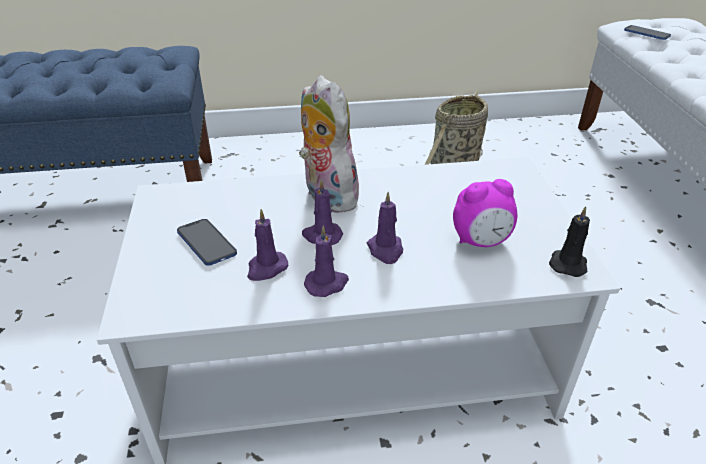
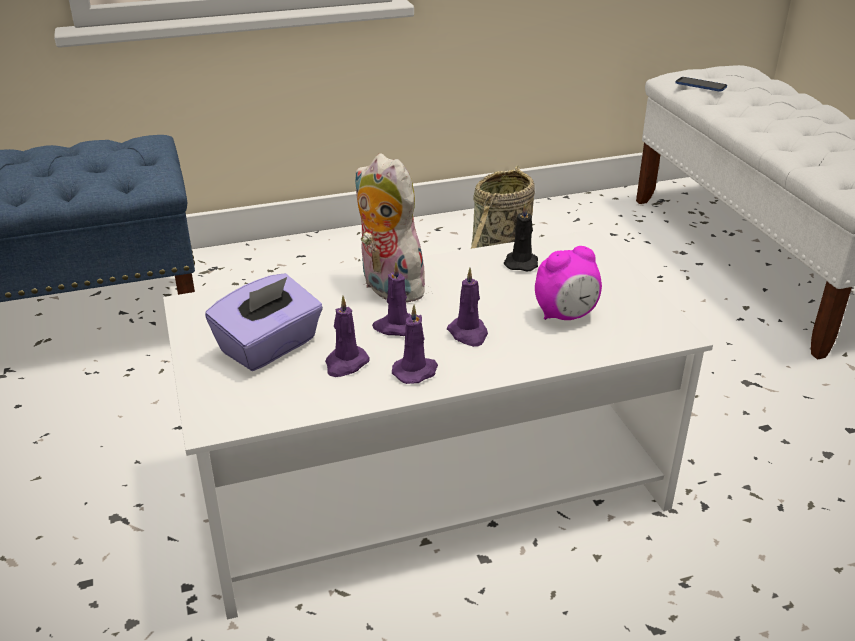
camera: 10 degrees left, 5 degrees down
phone [177,219,237,266] -> purple tissue box [205,273,323,371]
black candle [549,206,590,277] -> black candle moved to [504,203,538,272]

